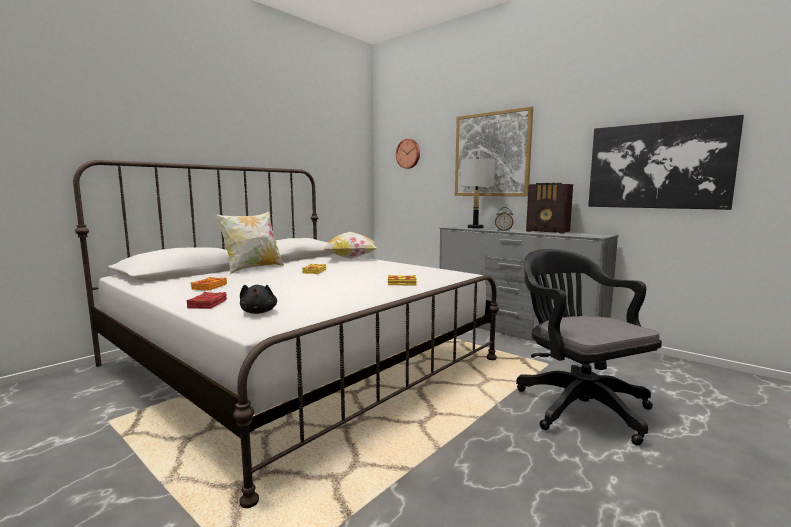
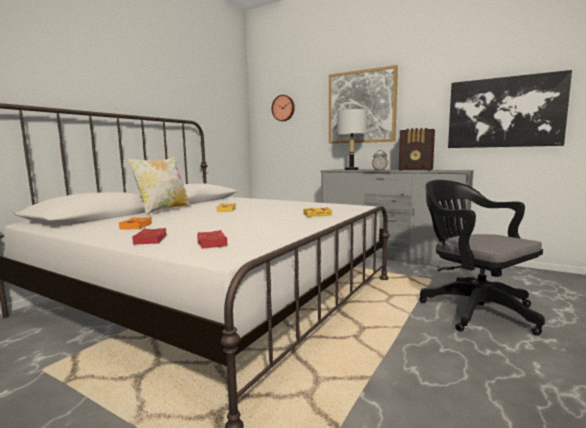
camera: 10 degrees left, 0 degrees up
black plush toy [240,285,277,314] -> red book [197,230,228,249]
pillow [323,232,377,259] -> none

